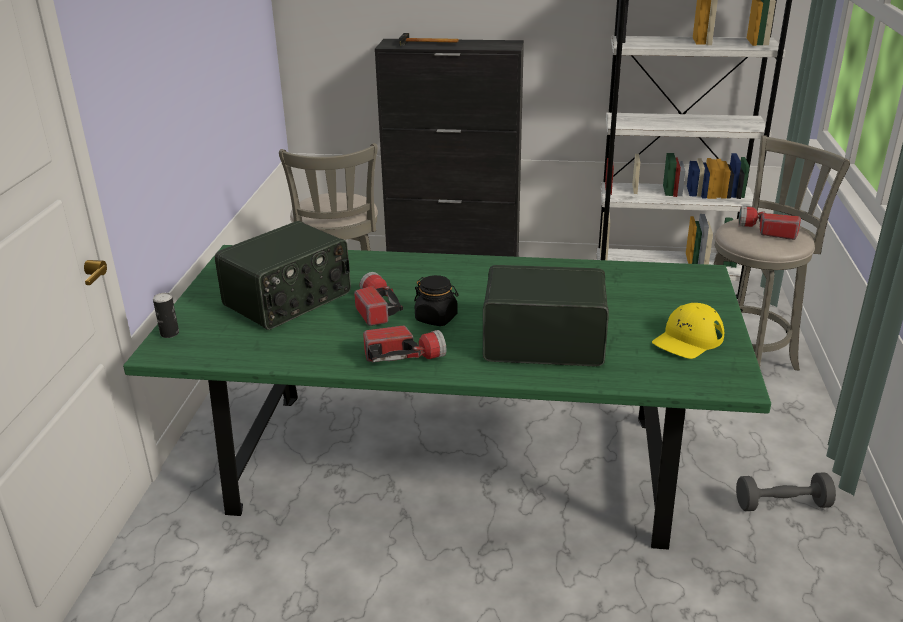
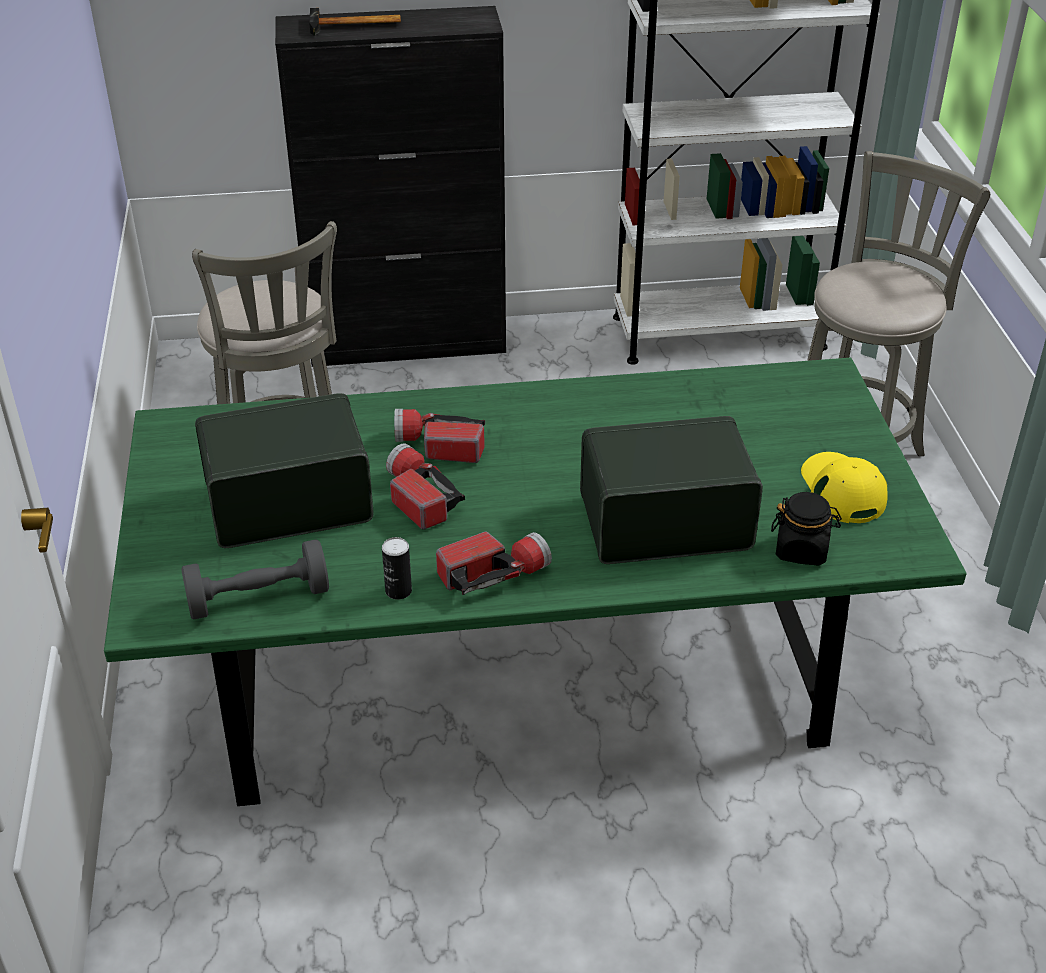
camera: 15 degrees left, 10 degrees up
can [153,293,179,338] -> can moved to [382,537,412,600]
radio [215,221,351,330] -> radio turned 135 degrees counterclockwise [195,393,374,548]
black jar [414,275,459,326] -> black jar moved to [771,492,842,566]
yellow cap [652,303,724,359] -> yellow cap turned 135 degrees clockwise [801,452,888,523]
grey dumbbell [736,472,836,511] -> grey dumbbell moved to [181,539,329,620]
flashlight [738,206,801,240] -> flashlight moved to [394,409,485,463]

